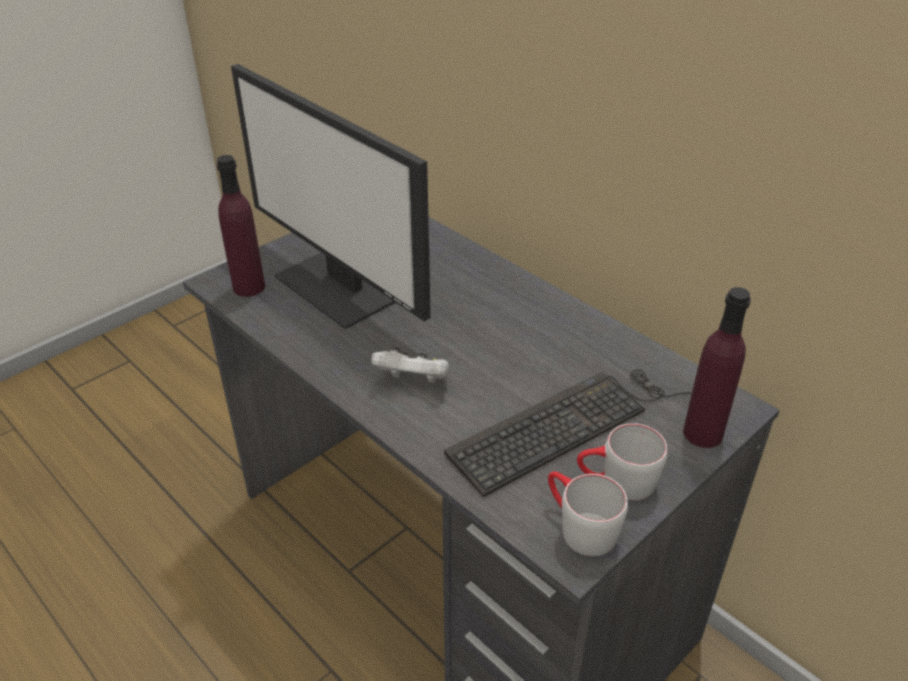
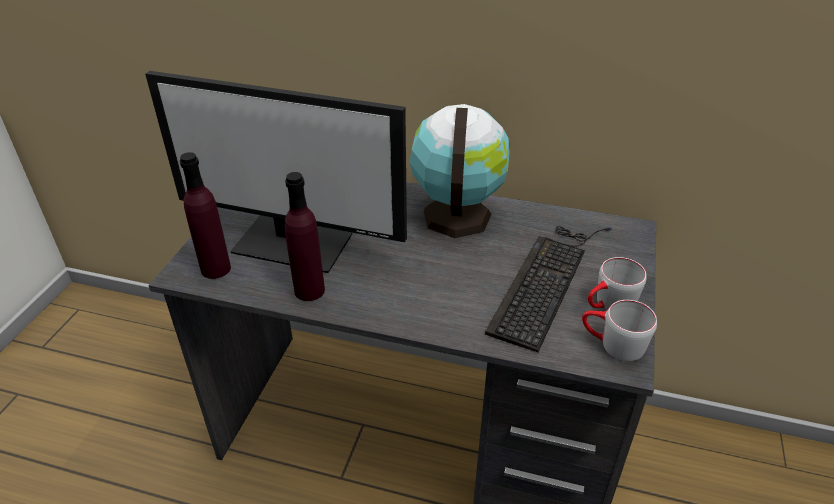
camera: 30 degrees left, 0 degrees up
white game controller [371,347,449,383] -> none
purple bottle [683,287,751,448] -> purple bottle moved to [285,172,325,301]
none -> globe [409,104,510,238]

